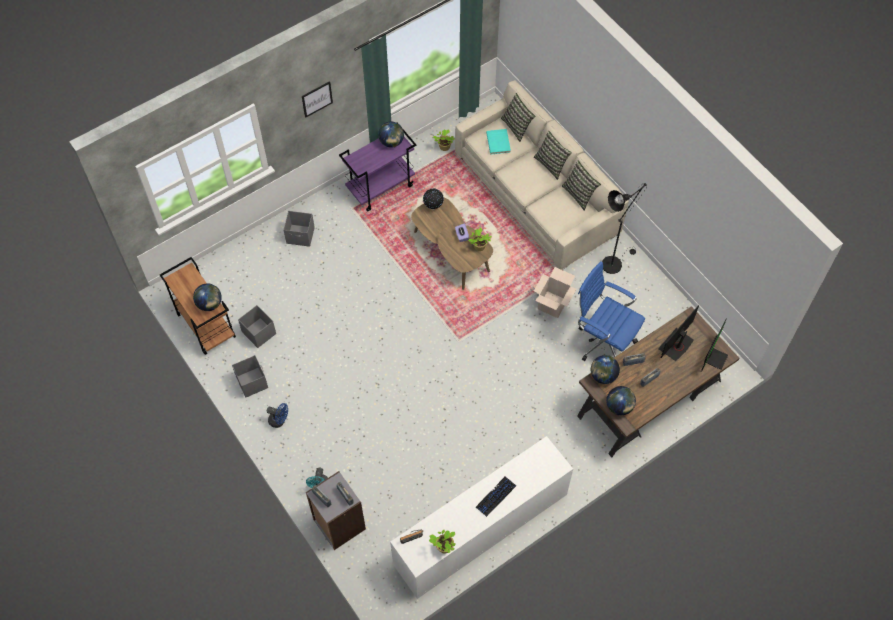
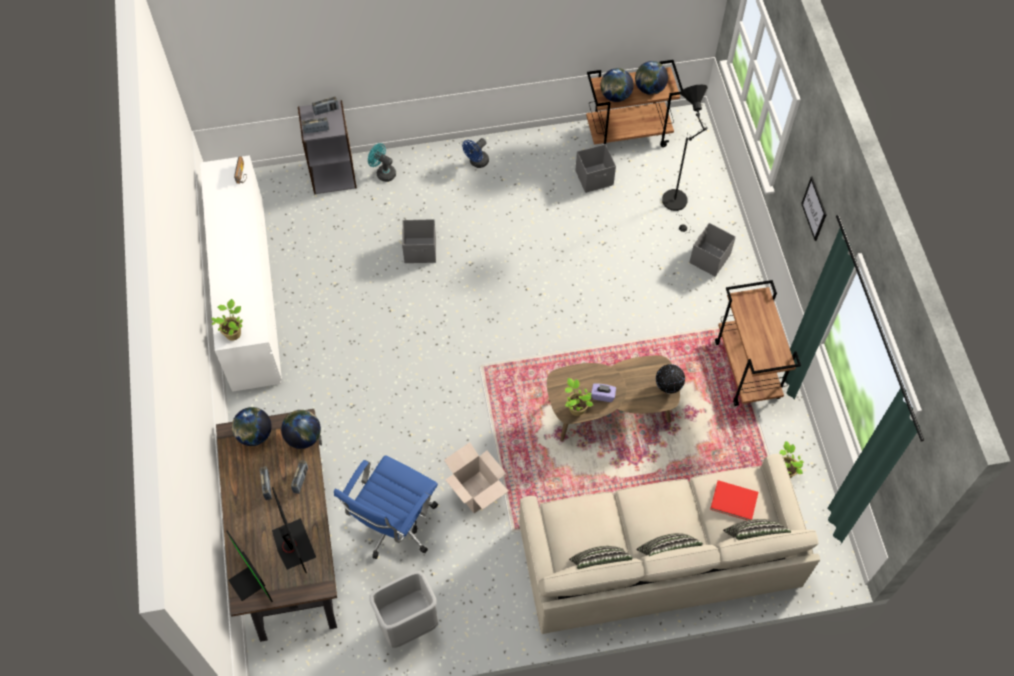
camera: 115 degrees right, 0 degrees up
grey storage box [232,355,268,398] -> grey storage box moved to [402,219,436,263]
purple cart [339,130,416,211] -> brown cart [715,280,801,406]
globe [378,122,404,148] -> globe moved to [635,61,668,95]
potted plant [429,530,456,554] -> potted plant moved to [211,299,243,341]
keyboard [476,477,516,517] -> none
turquoise book [486,129,511,154] -> red book [710,480,758,520]
blue office chair [578,261,645,361] -> blue office chair turned 150 degrees clockwise [334,455,438,559]
black floor lamp [602,183,647,274] -> black floor lamp moved to [662,85,708,232]
none -> grey trash can [369,571,438,648]

